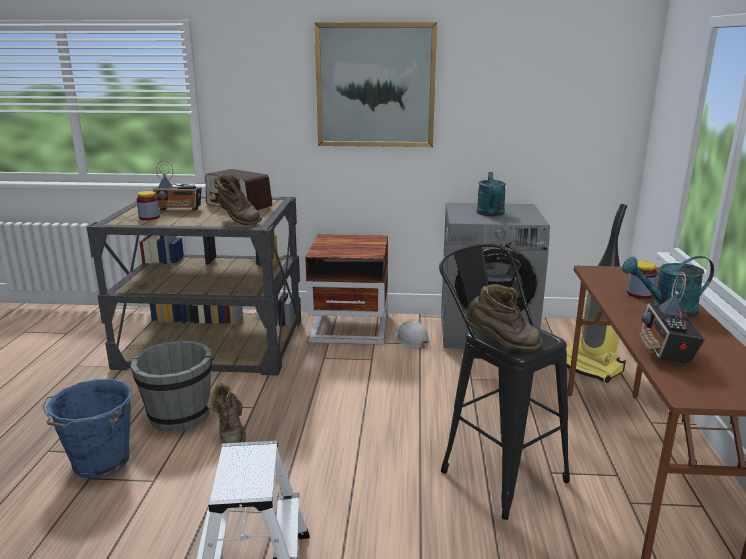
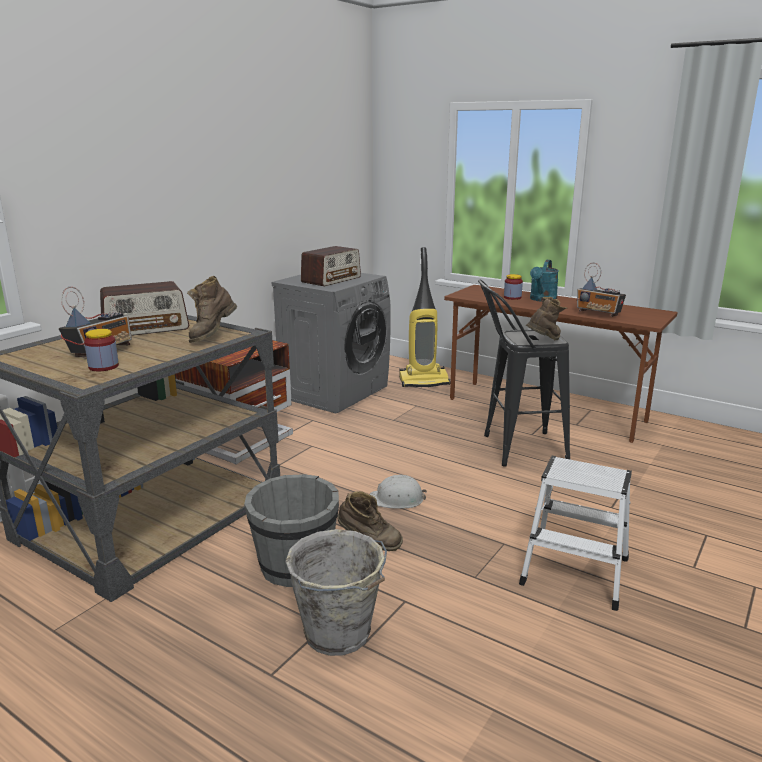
camera: 60 degrees left, 0 degrees up
blue bucket [42,379,132,479] -> grey bucket [285,529,387,656]
brown boot [218,174,262,226] -> brown boot turned 135 degrees clockwise [187,276,237,343]
picture [314,22,437,147] -> none
white hard hat [393,321,430,348] -> white hard hat moved to [369,475,427,509]
turquoise watering can [477,172,506,216] -> radio [301,246,361,286]

